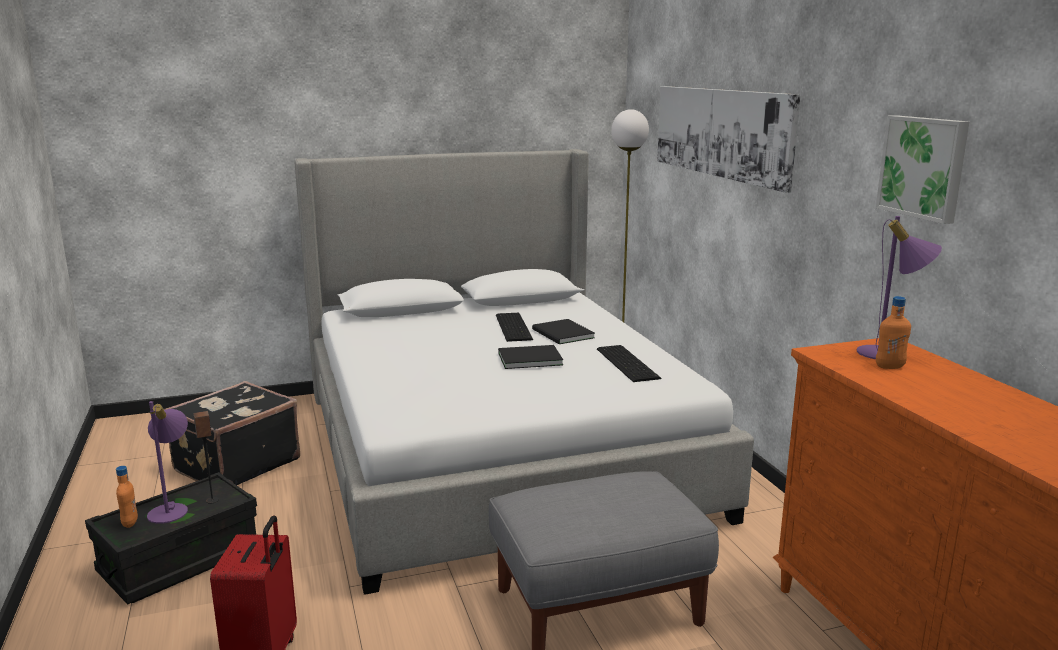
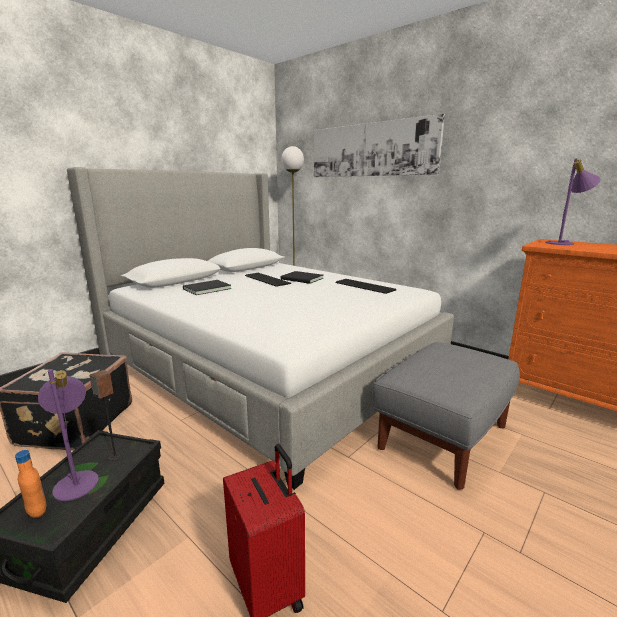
camera: 30 degrees left, 0 degrees up
black book [498,345,563,369] -> black book moved to [183,280,232,295]
picture [876,115,969,224] -> none
orange bottle [876,296,911,369] -> none

